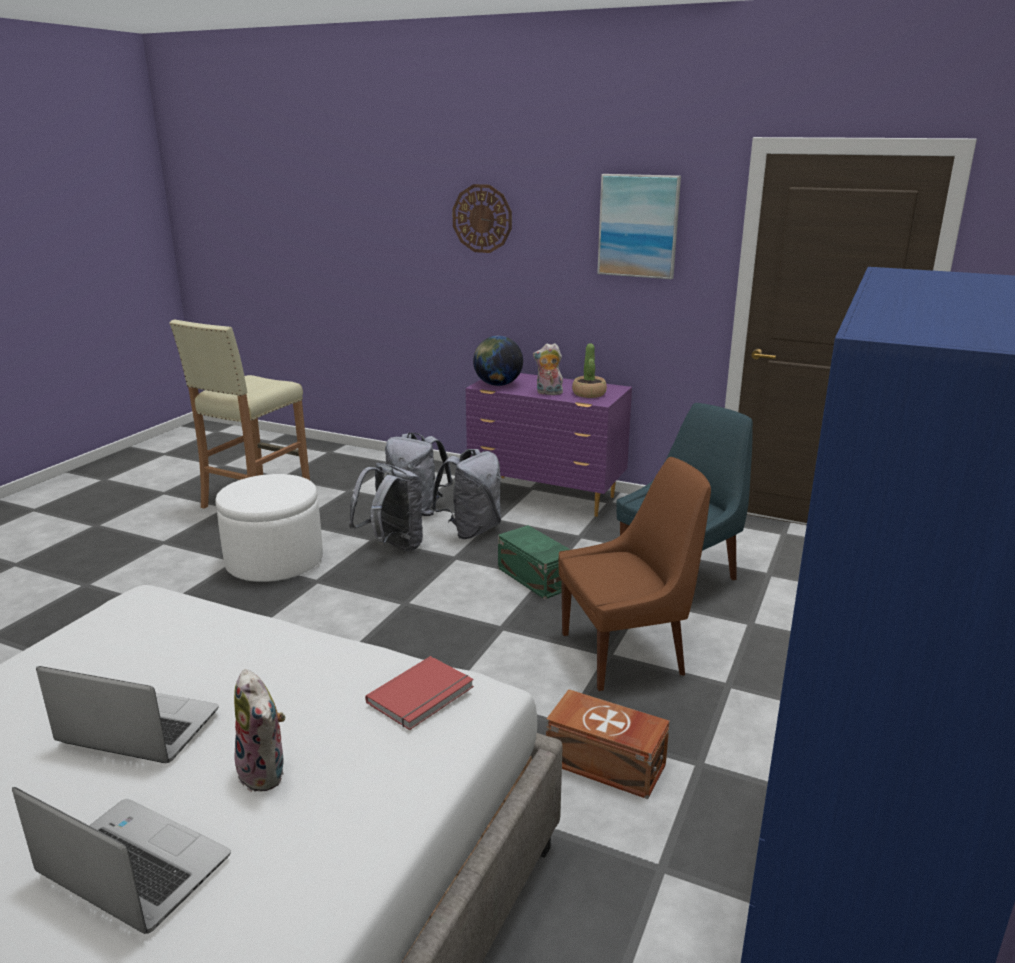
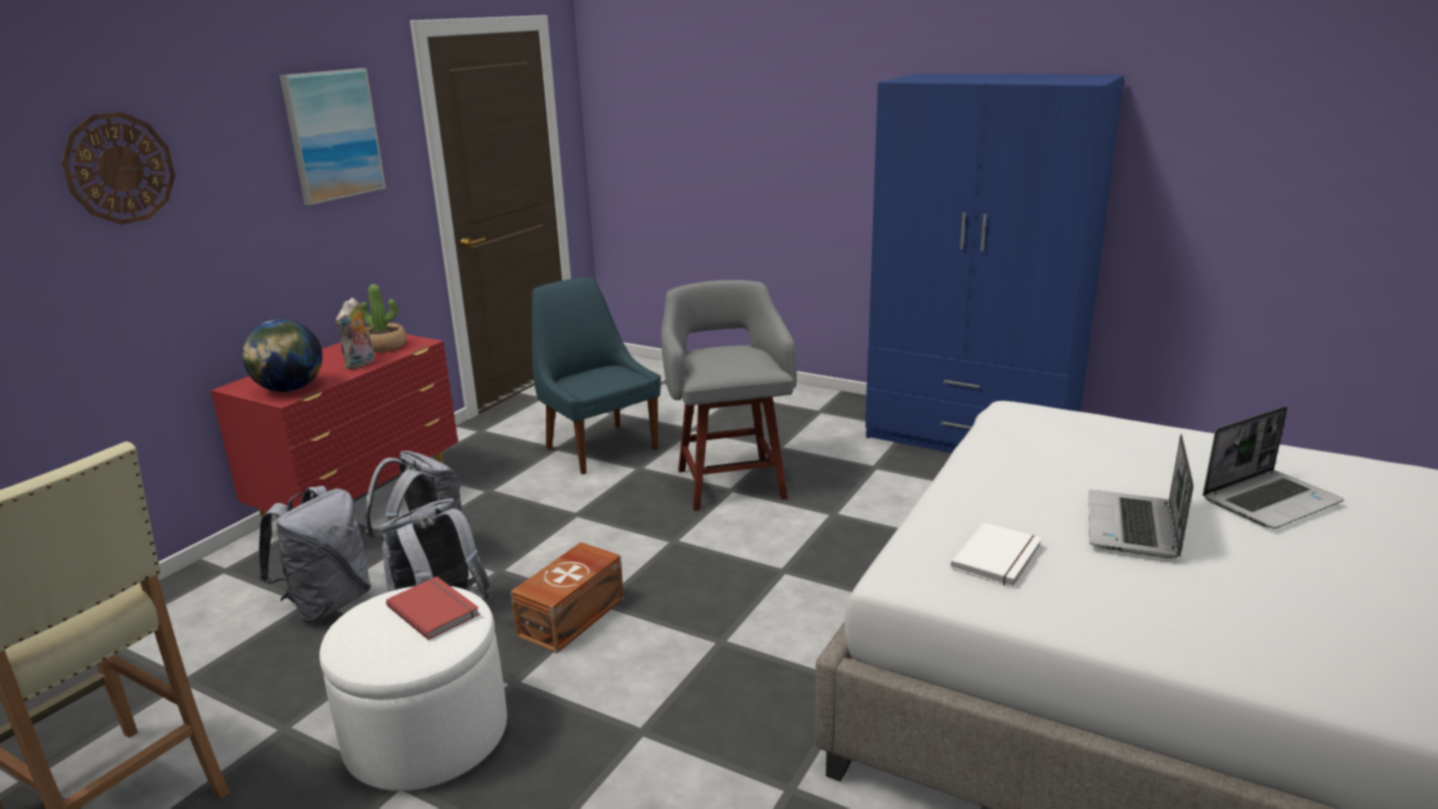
camera: 85 degrees left, 0 degrees up
laptop [12,787,231,934] -> laptop turned 150 degrees counterclockwise [1203,406,1344,529]
plush toy [234,669,285,792] -> none
red book [365,656,474,730] -> red book moved to [386,577,480,640]
purple dresser [466,373,632,517] -> red dresser [211,334,458,535]
green storage box [498,525,571,599] -> none
brown storage box [546,689,670,799] -> brown storage box moved to [510,542,624,653]
brown chair [559,457,711,691] -> grey stool [661,280,797,511]
none -> white book [950,522,1042,587]

